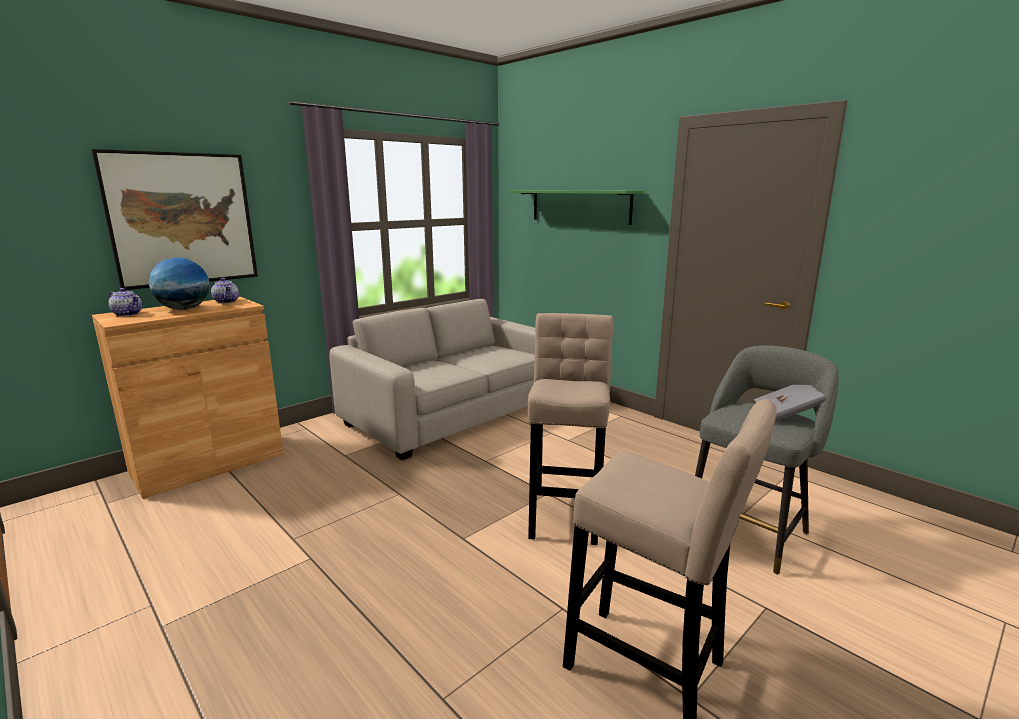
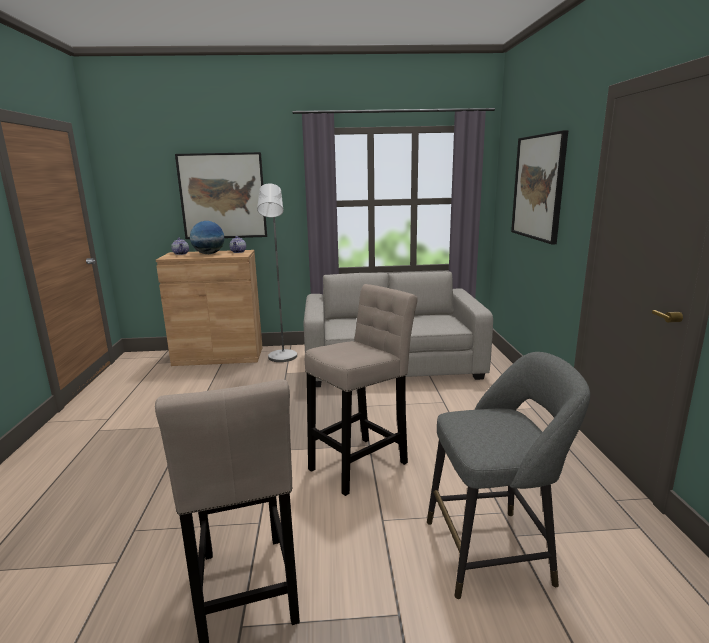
camera: 40 degrees right, 0 degrees up
green shelf [510,190,644,225] -> picture [511,130,568,244]
grey book [754,385,827,422] -> none
none -> grey floor lamp [257,184,297,362]

